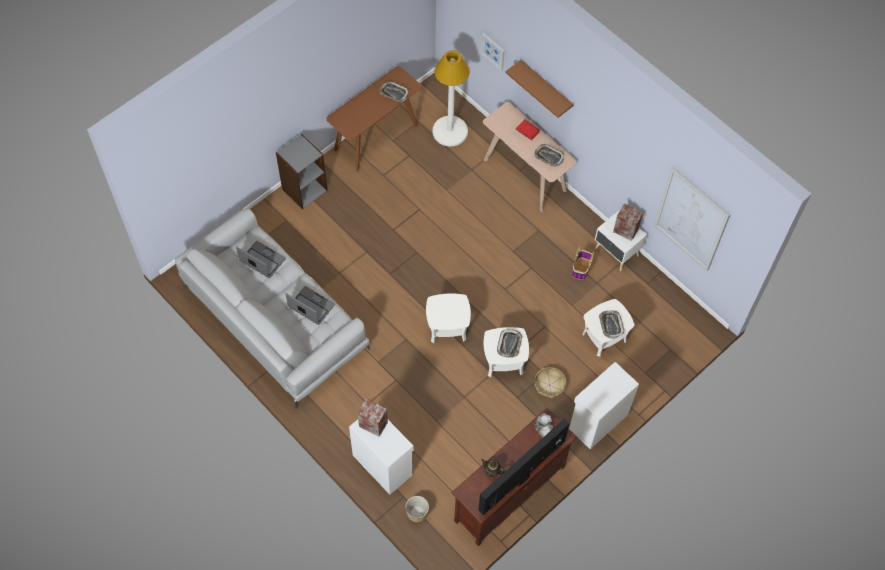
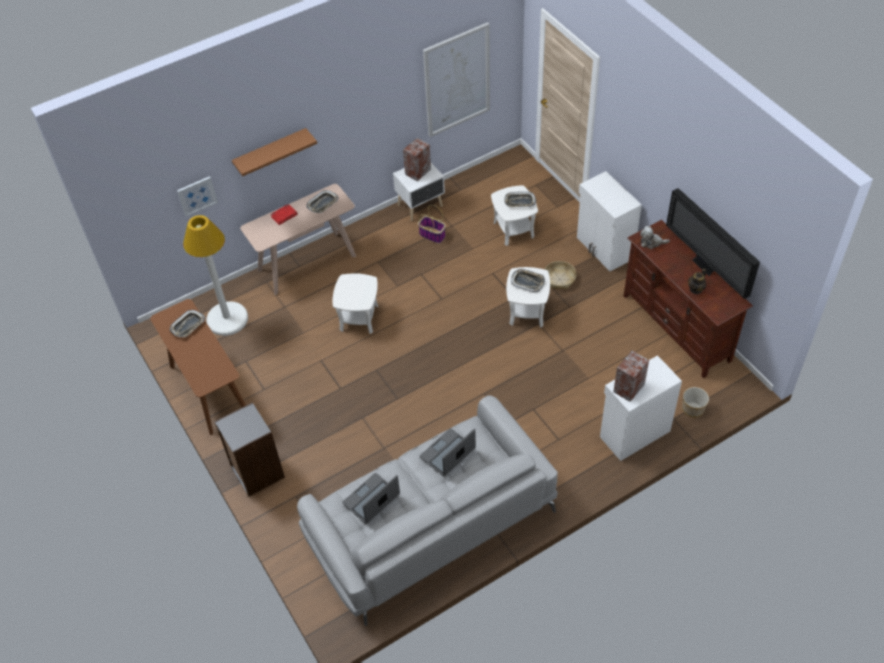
camera: 75 degrees left, 10 degrees down
white side table [426,294,471,343] -> white side table moved to [333,273,378,334]

